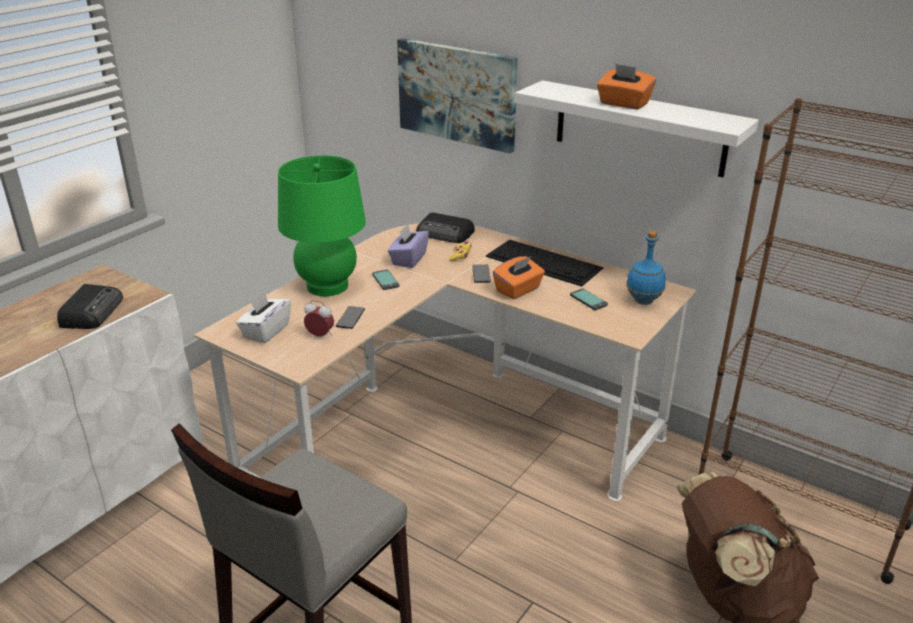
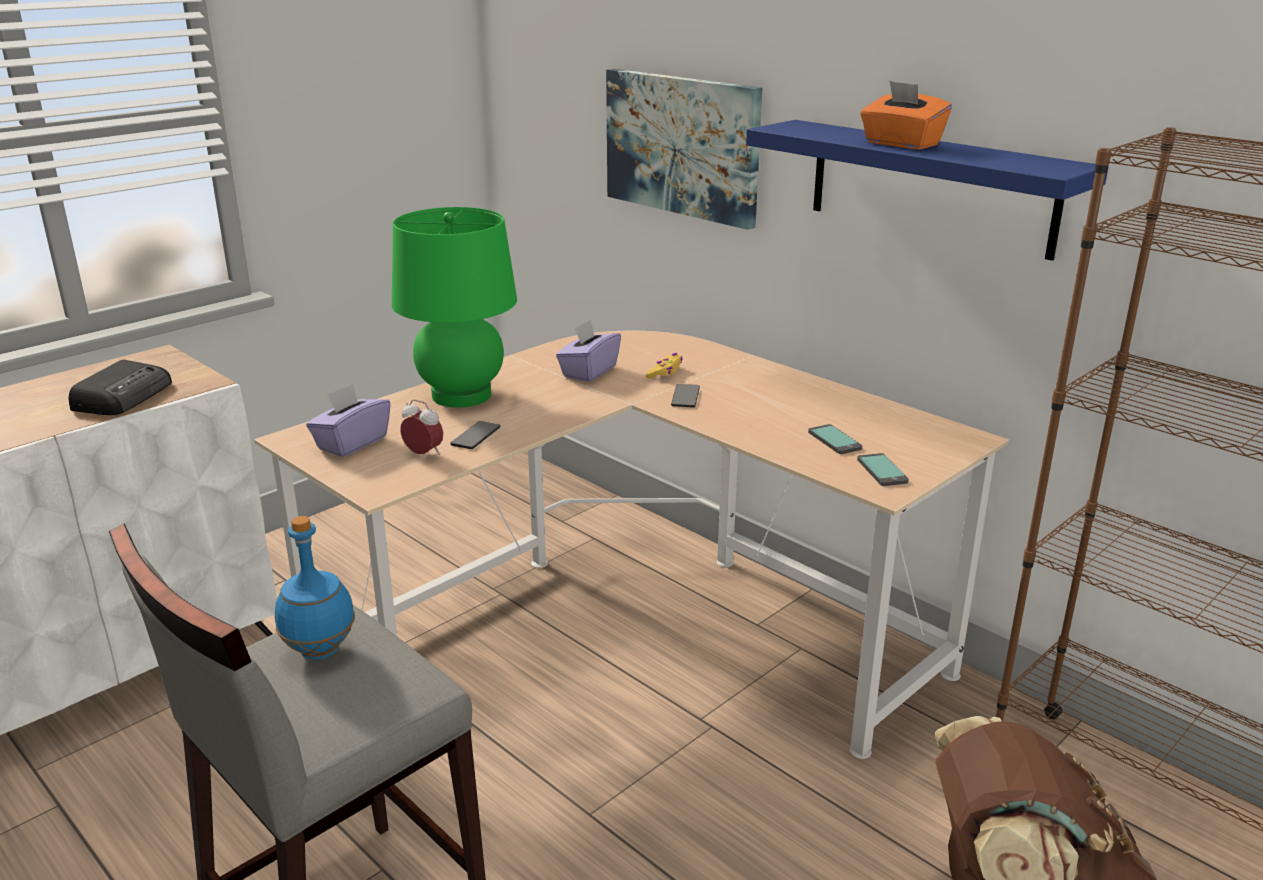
camera: 10 degrees right, 5 degrees down
white tissue box [236,291,291,343] -> purple tissue box [306,384,391,457]
phone [372,269,400,290] -> phone moved to [857,453,909,486]
radio [416,213,475,243] -> none
keyboard [486,240,604,287] -> none
orange tissue box [493,256,545,299] -> none
white shelf [515,80,759,177] -> blue shelf [746,120,1108,261]
blue bottle [626,231,666,305] -> blue bottle moved to [275,516,355,660]

